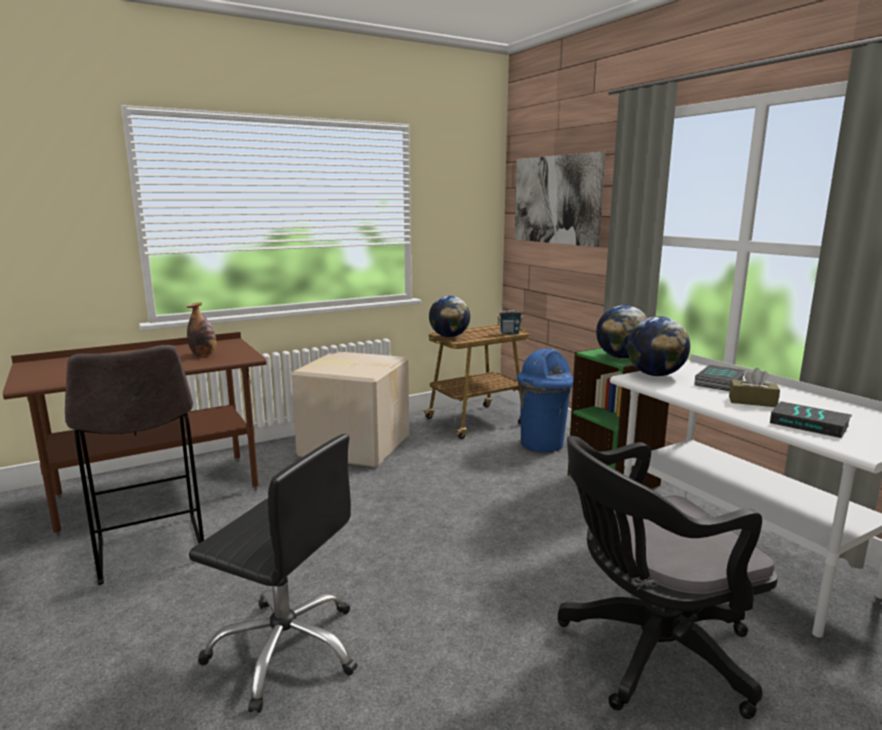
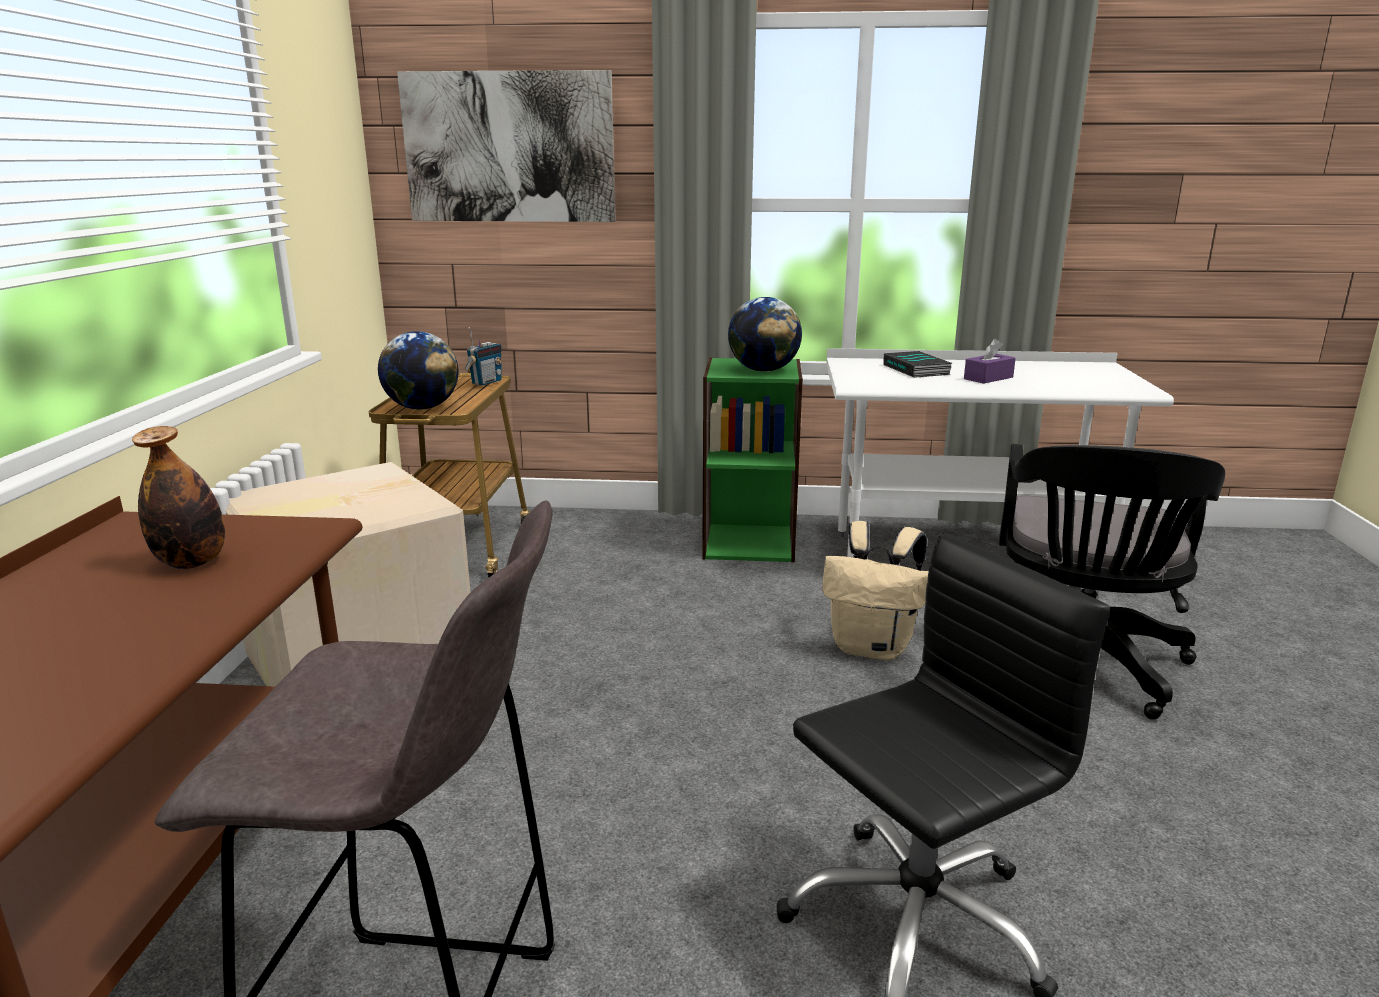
camera: 55 degrees left, 5 degrees up
blue trash can [517,348,573,452] -> none
globe [627,316,690,376] -> none
brown tissue box [729,368,780,407] -> purple tissue box [964,339,1016,384]
book [770,401,852,438] -> none
none -> beige backpack [822,521,929,660]

